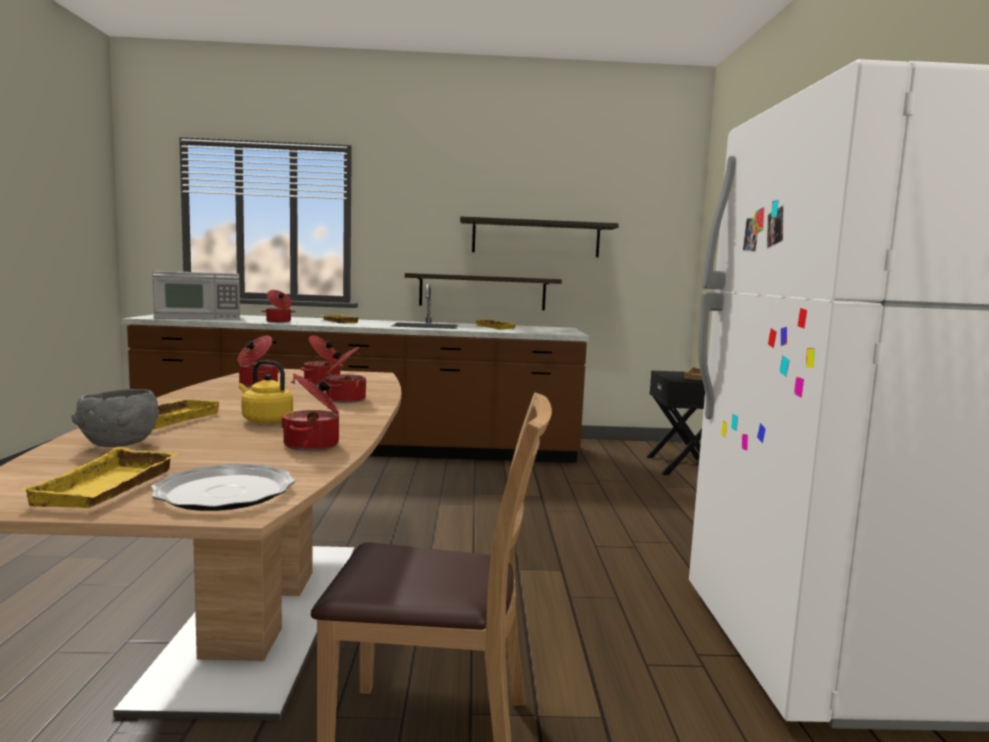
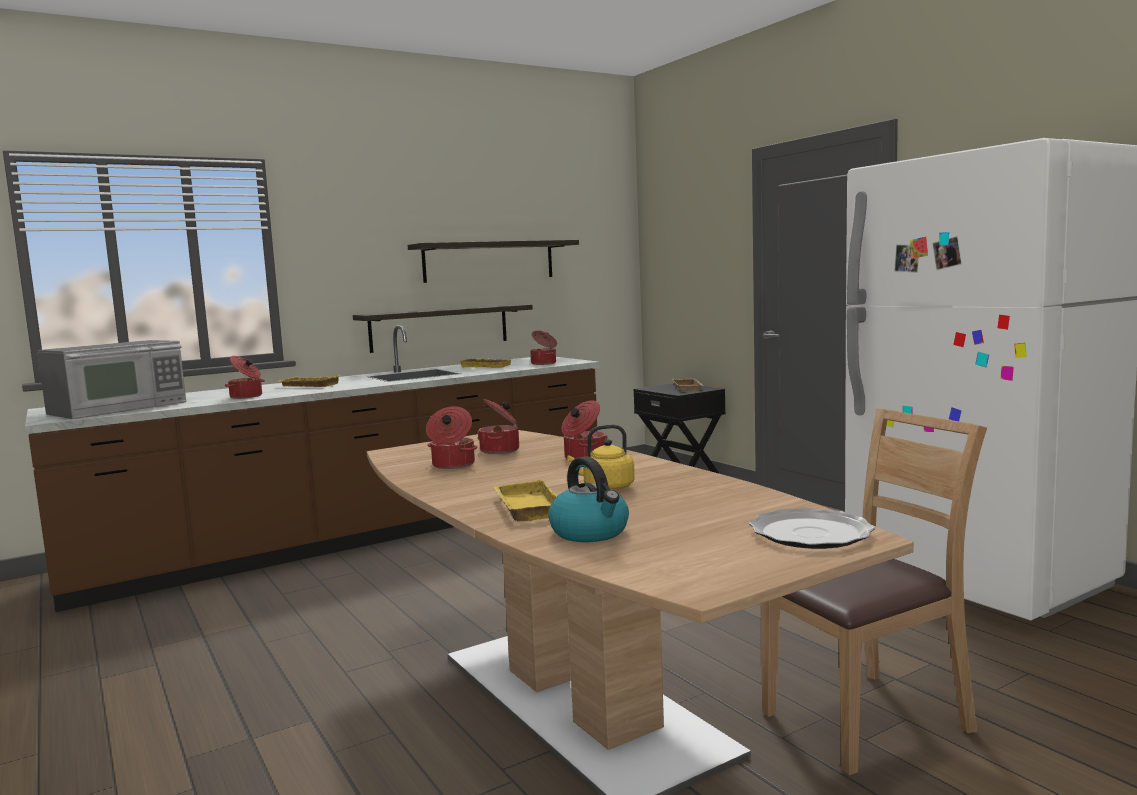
camera: 30 degrees left, 0 degrees up
yellow tray [19,447,178,508] -> none
grey bowl [72,389,159,447] -> kettle [548,456,629,542]
cooking pot [281,374,339,451] -> cooking pot moved to [530,330,557,365]

